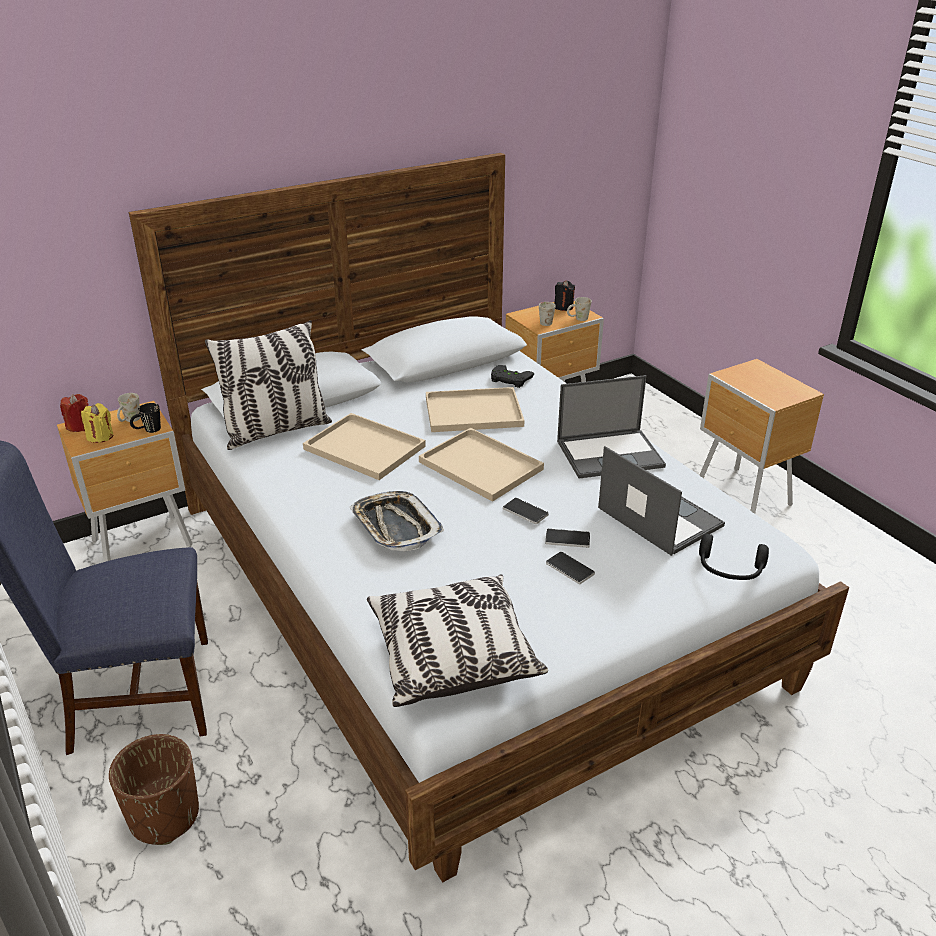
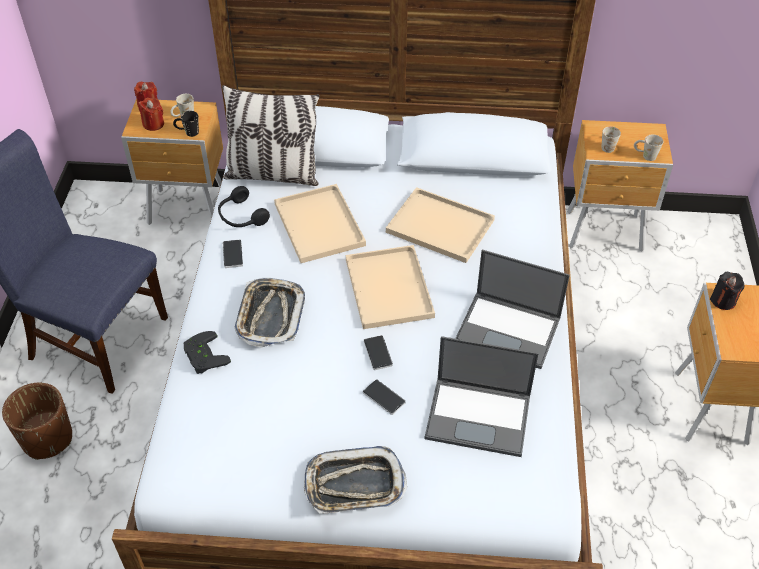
camera: 35 degrees right, 15 degrees up
yellow candle [81,403,113,443] -> red candle [138,98,164,131]
pillow [367,574,548,707] -> none
black game controller [491,365,534,388] -> black game controller moved to [184,331,231,374]
phone [546,552,595,584] -> phone moved to [223,239,243,268]
black candle [554,280,575,311] -> black candle moved to [710,272,744,310]
laptop [598,446,725,556] -> laptop turned 105 degrees clockwise [425,336,539,457]
black headphones [699,534,769,580] -> black headphones moved to [218,186,270,227]
none -> tray [304,446,407,514]

